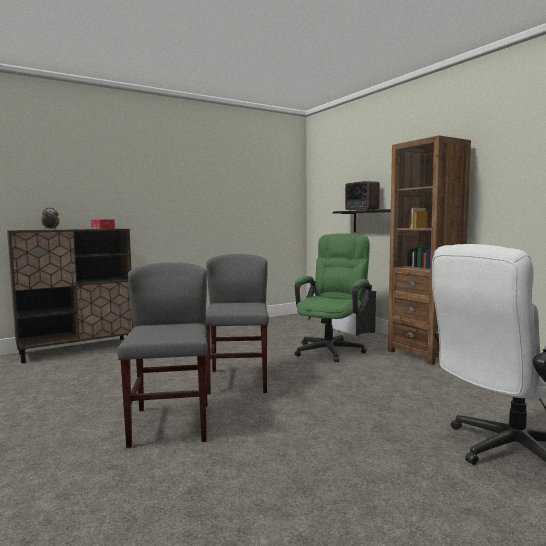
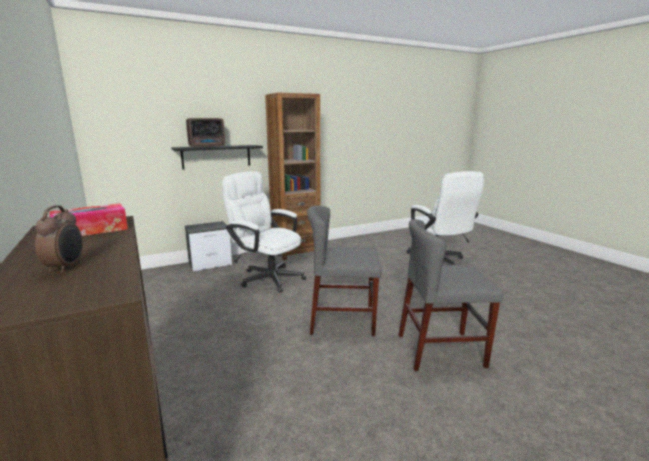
camera: 85 degrees left, 10 degrees up
green office chair [295,233,372,362] -> white office chair [222,171,306,293]

